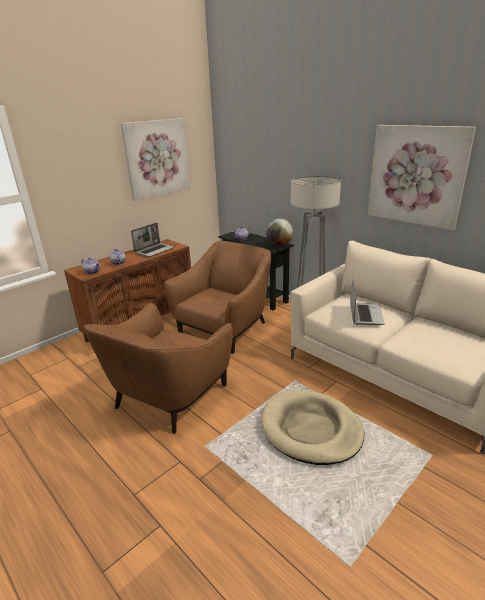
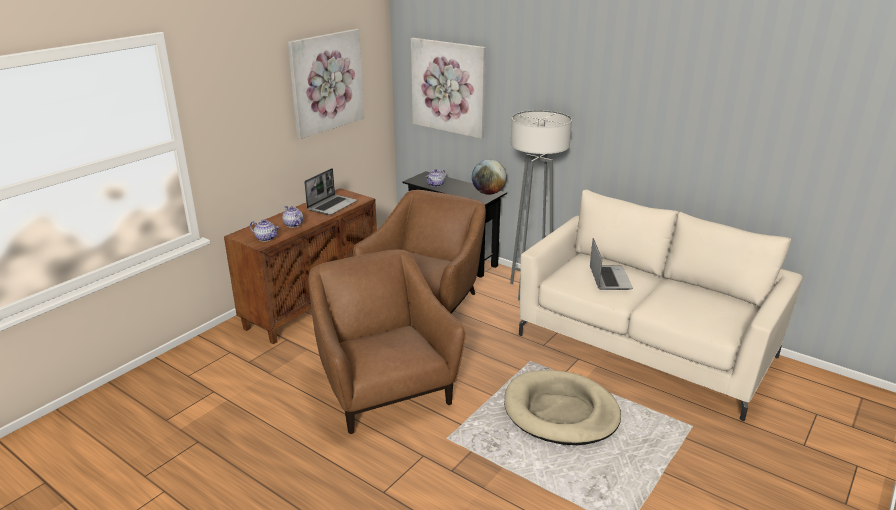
camera: 10 degrees left, 0 degrees up
brown armchair [84,303,233,434] -> brown armchair turned 135 degrees clockwise [308,250,466,434]
picture [368,125,476,230] -> picture moved to [411,38,486,139]

